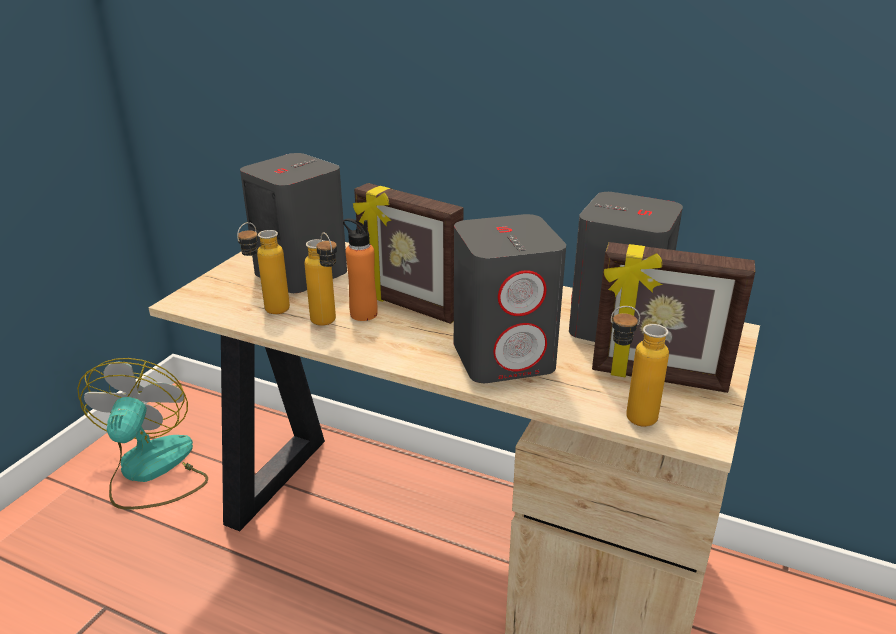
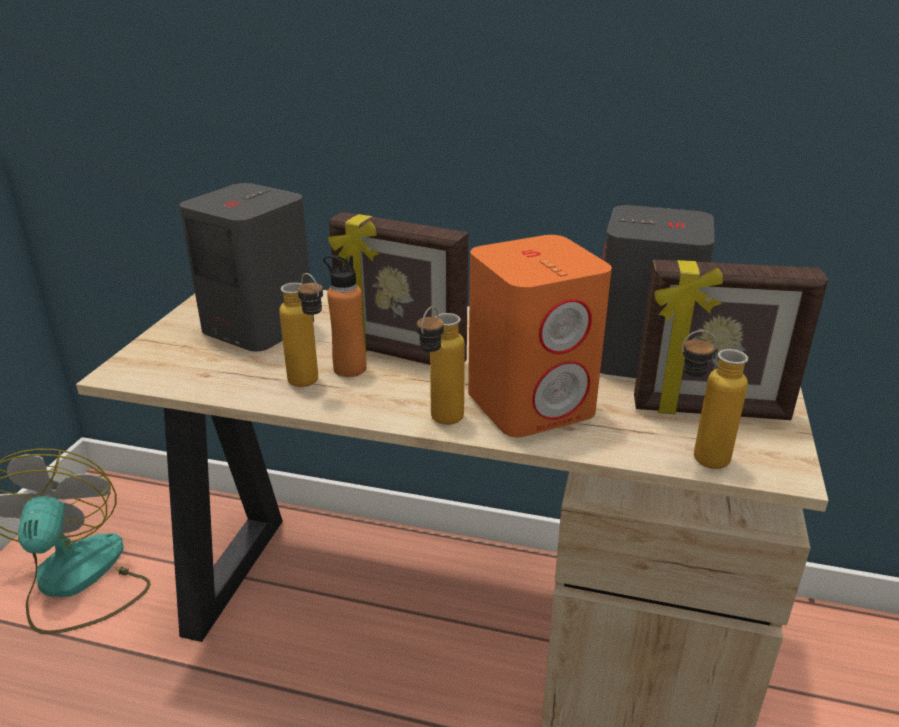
camera: 10 degrees left, 0 degrees up
bottle [237,222,290,314] -> bottle moved to [417,306,465,425]
grey speaker [454,214,566,383] -> orange speaker [468,235,612,437]

